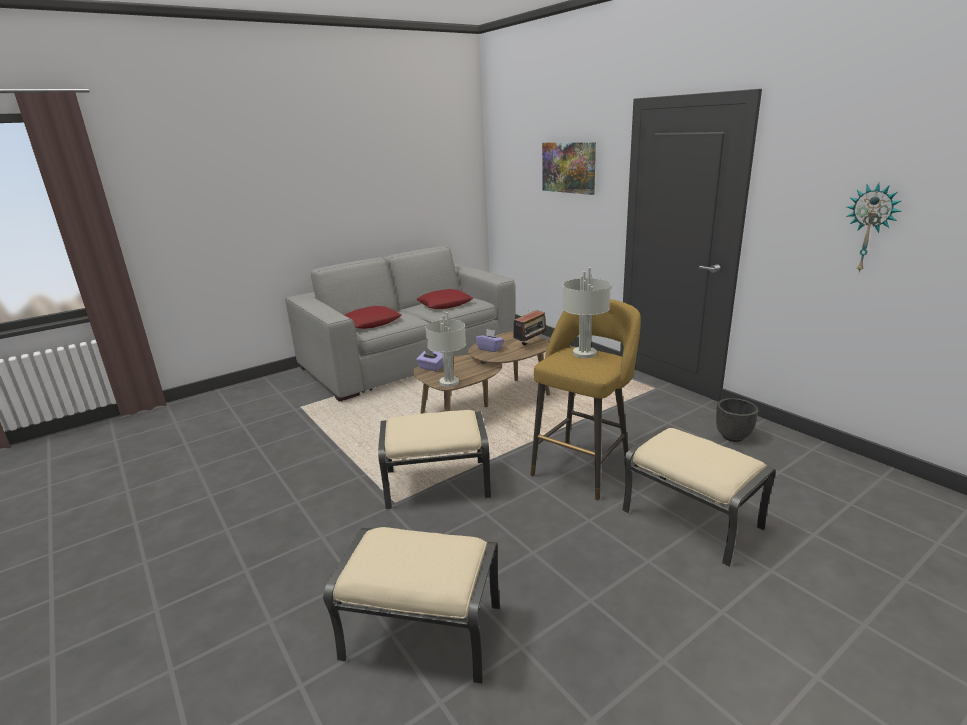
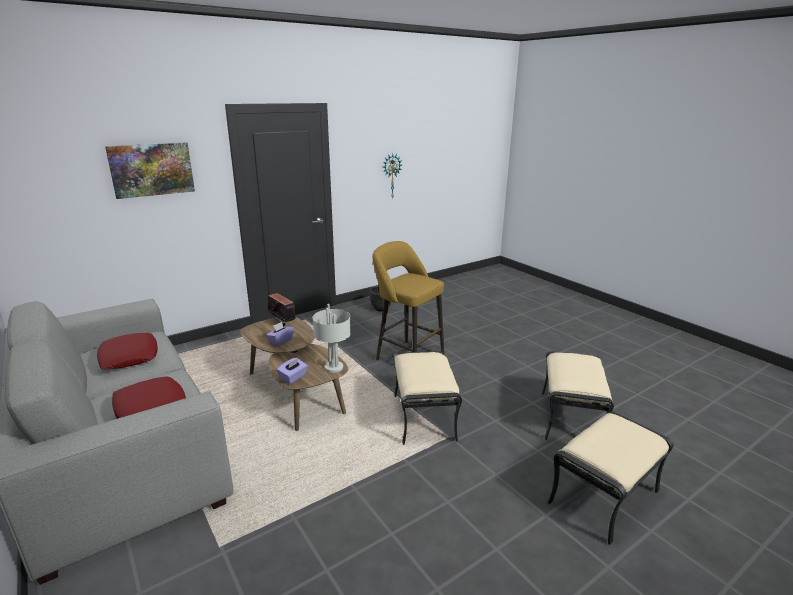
camera: 90 degrees left, 0 degrees up
grey table lamp [562,267,611,358] -> none
beige ottoman [622,427,776,567] -> beige ottoman moved to [548,412,674,545]

